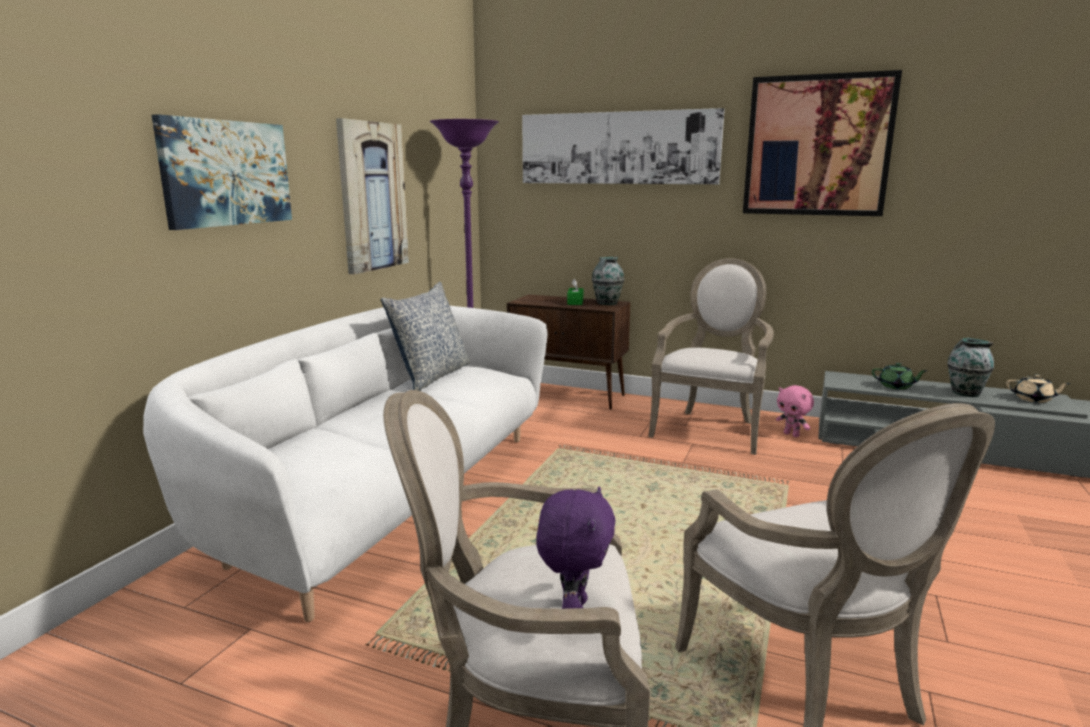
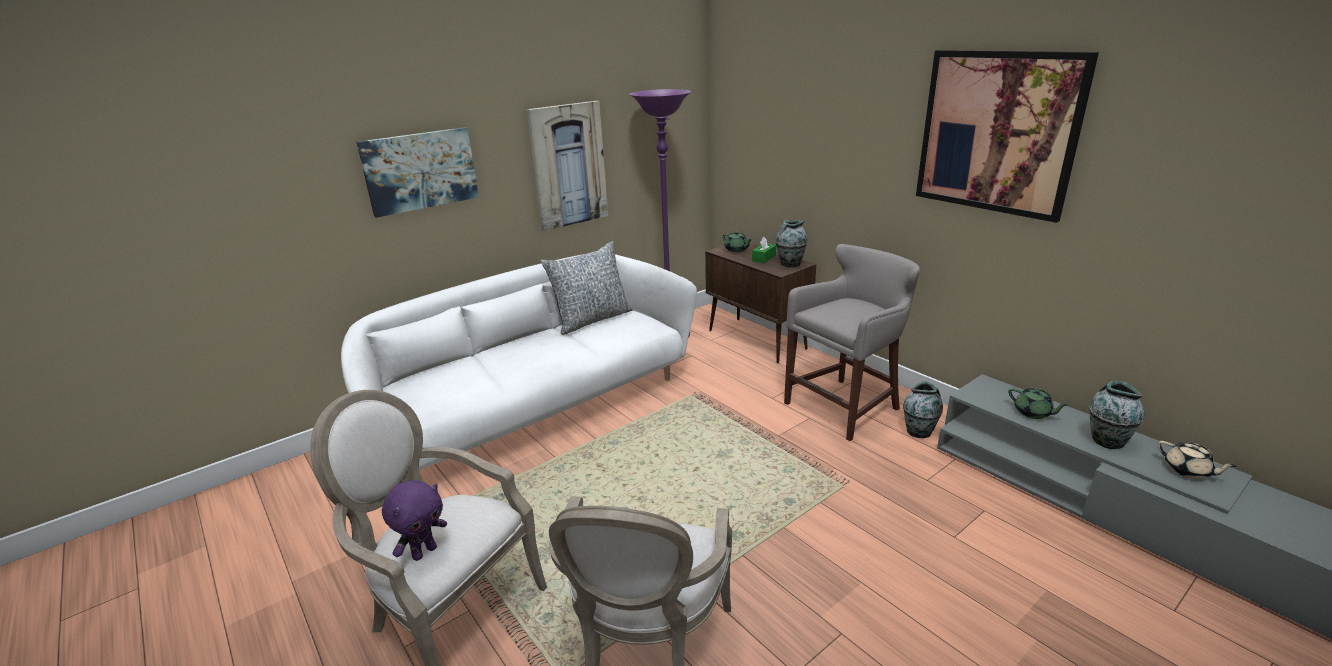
camera: 30 degrees right, 10 degrees up
picture [522,108,725,184] -> none
armchair [648,258,774,455] -> grey stool [784,244,920,441]
pink plush toy [776,385,814,437] -> vase [903,381,943,438]
none -> green teapot [723,231,753,252]

